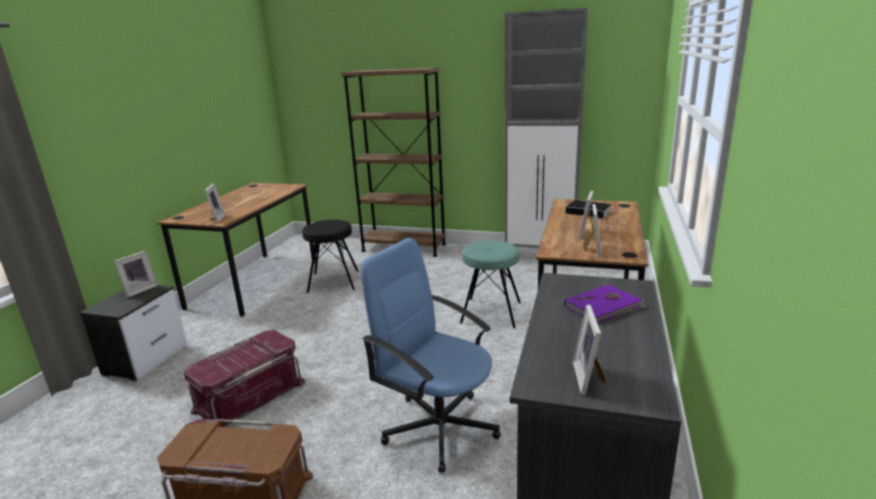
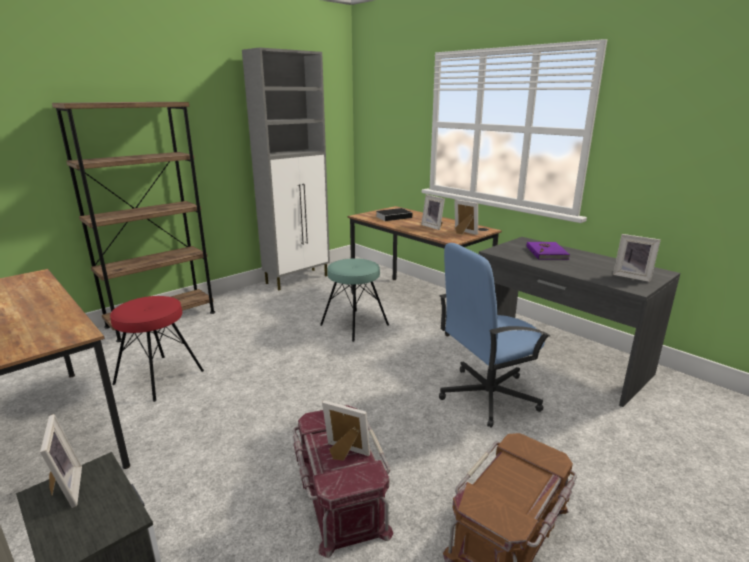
camera: 60 degrees left, 0 degrees up
picture frame [205,183,225,223] -> picture frame moved to [322,400,370,461]
black stool [302,219,358,293] -> red stool [110,296,204,402]

